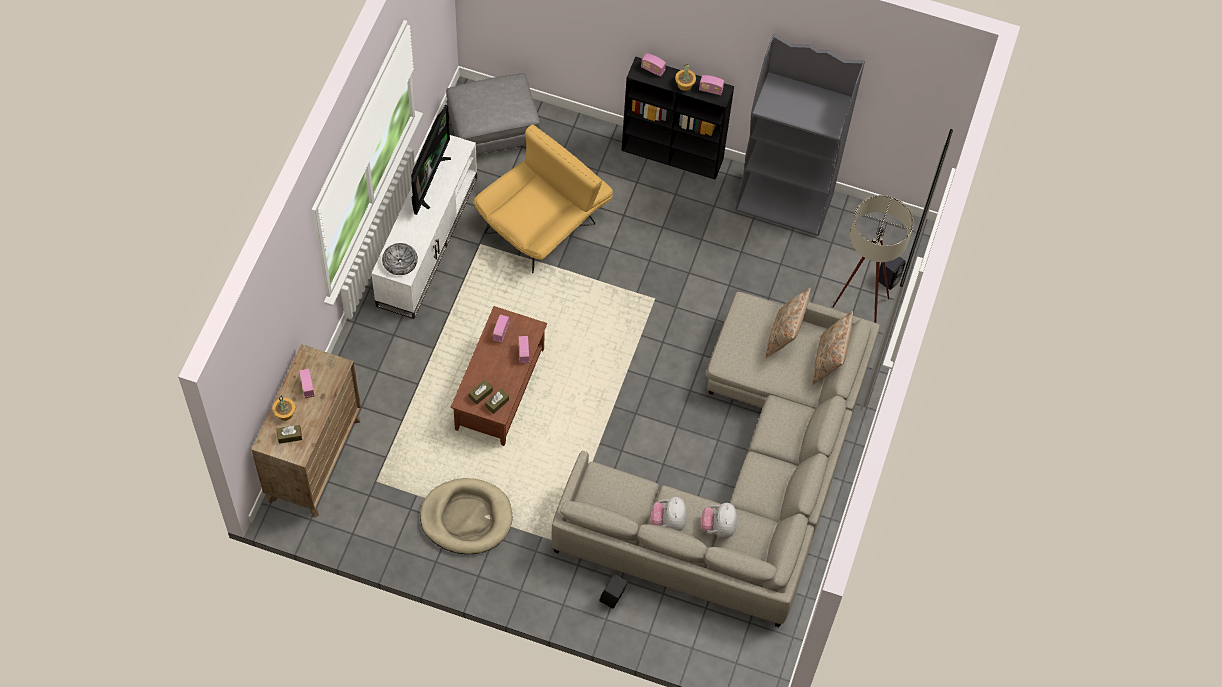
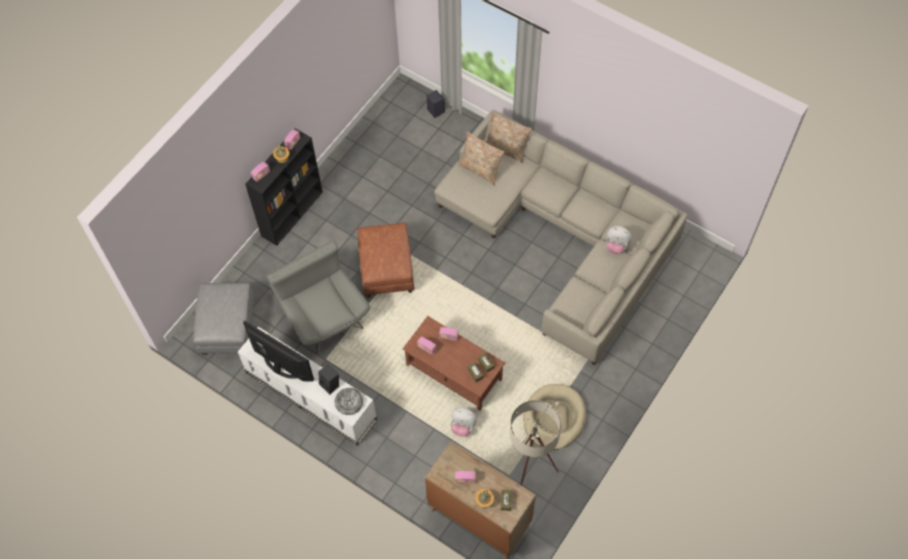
camera: 70 degrees left, 0 degrees up
yellow armchair [473,125,613,273] -> grey armchair [267,241,370,354]
black speaker [599,573,628,609] -> black speaker moved to [318,364,339,394]
plush toy [651,497,687,531] -> plush toy moved to [451,408,477,436]
grey bookcase [735,34,865,236] -> none
beige floor lamp [832,195,913,323] -> beige floor lamp moved to [510,400,561,486]
none -> brown ottoman [357,223,415,298]

